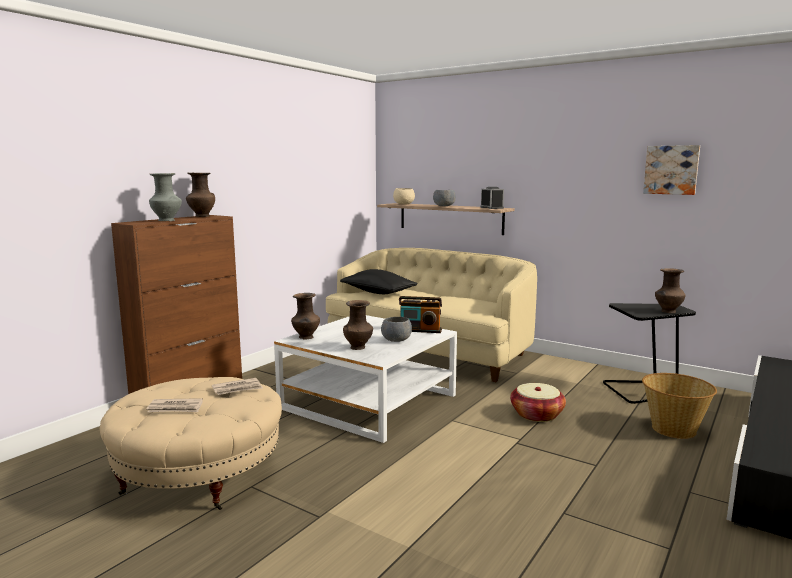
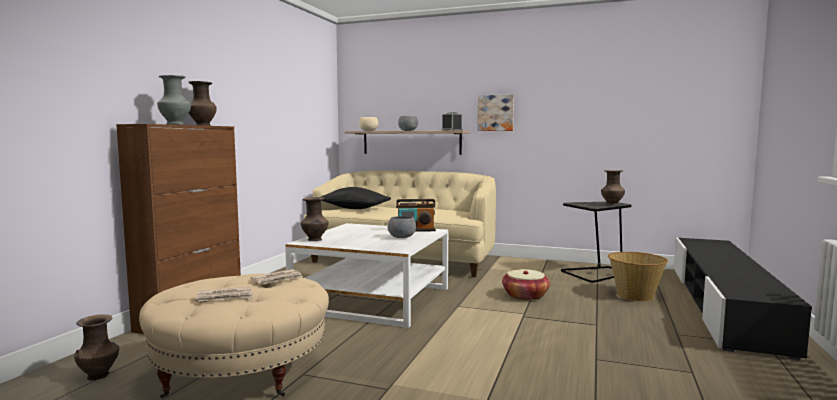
camera: 15 degrees left, 5 degrees down
brown vase [343,300,373,350] -> brown vase moved to [74,314,119,380]
picture [643,145,700,195] -> picture moved to [478,94,514,131]

